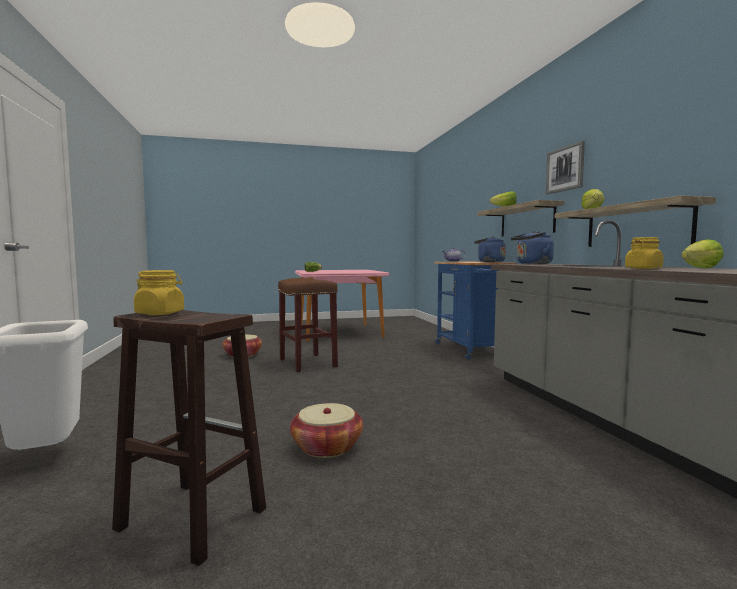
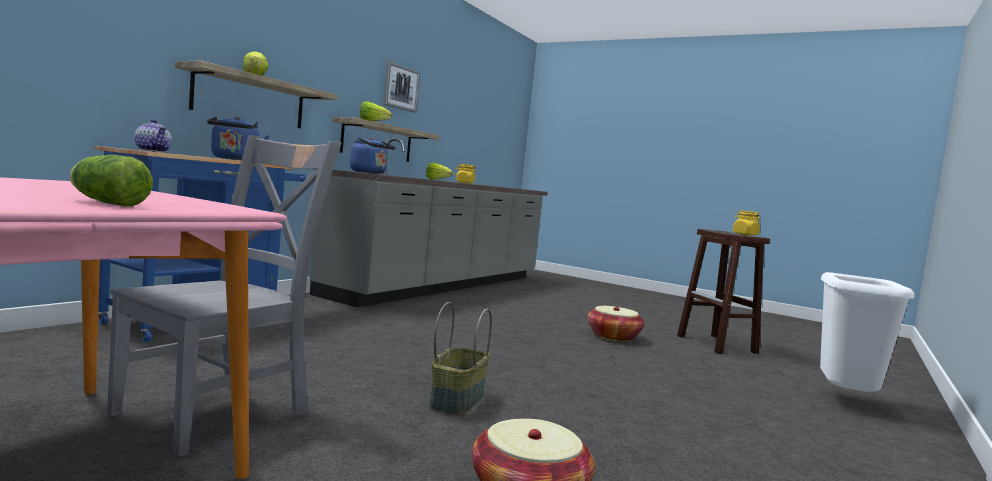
camera: 135 degrees left, 0 degrees up
brown stool [278,278,338,372] -> basket [429,302,492,415]
picture [546,141,585,194] -> picture moved to [383,61,420,113]
none -> grey chair [107,135,342,457]

